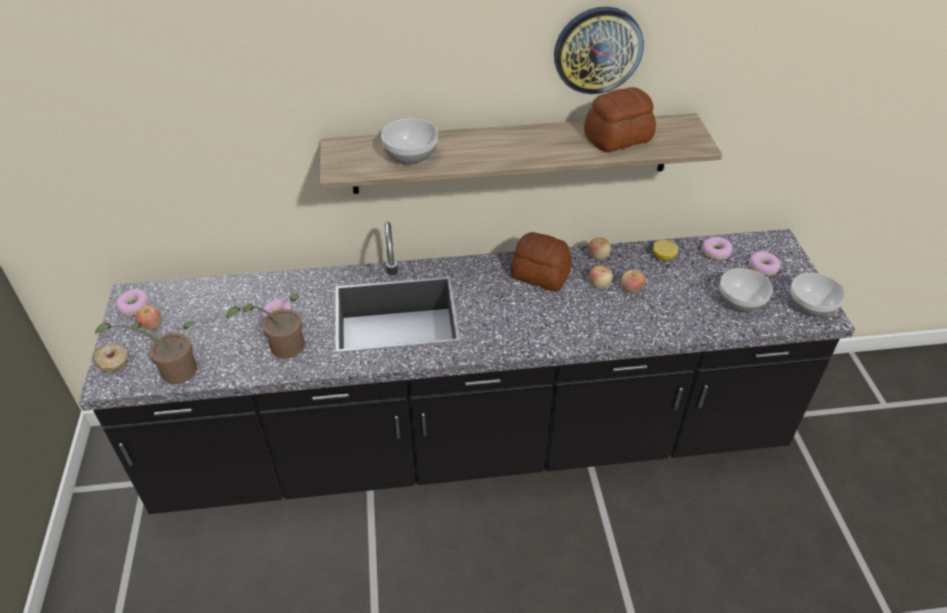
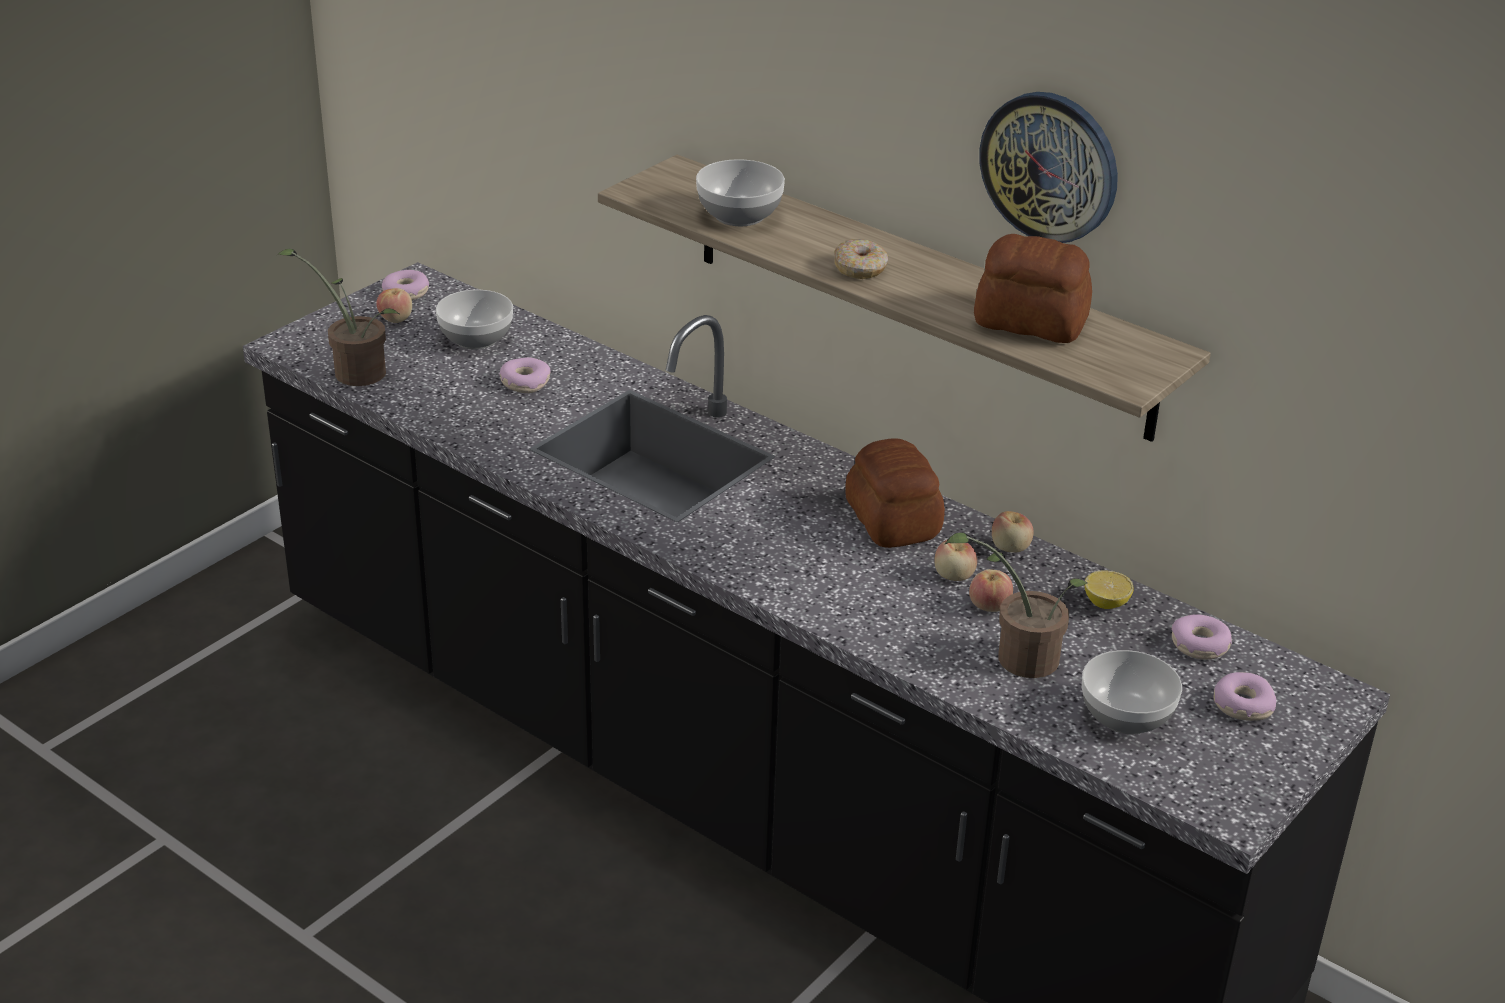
camera: 45 degrees right, 10 degrees down
donut [92,343,128,372] -> donut moved to [834,239,888,279]
potted plant [227,294,305,359] -> potted plant moved to [944,532,1088,678]
bowl [790,273,845,317] -> bowl moved to [436,290,513,350]

